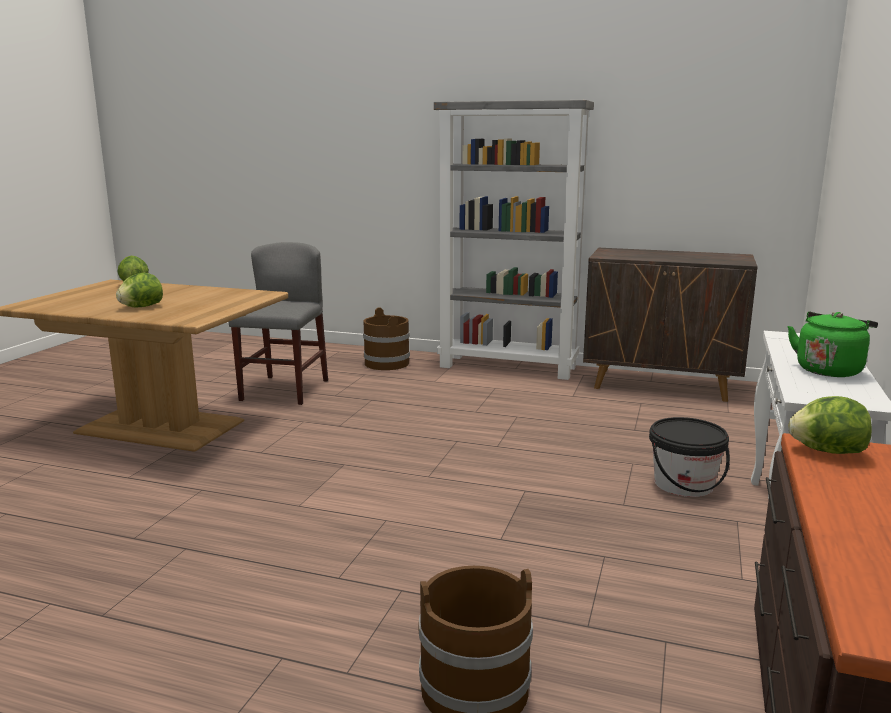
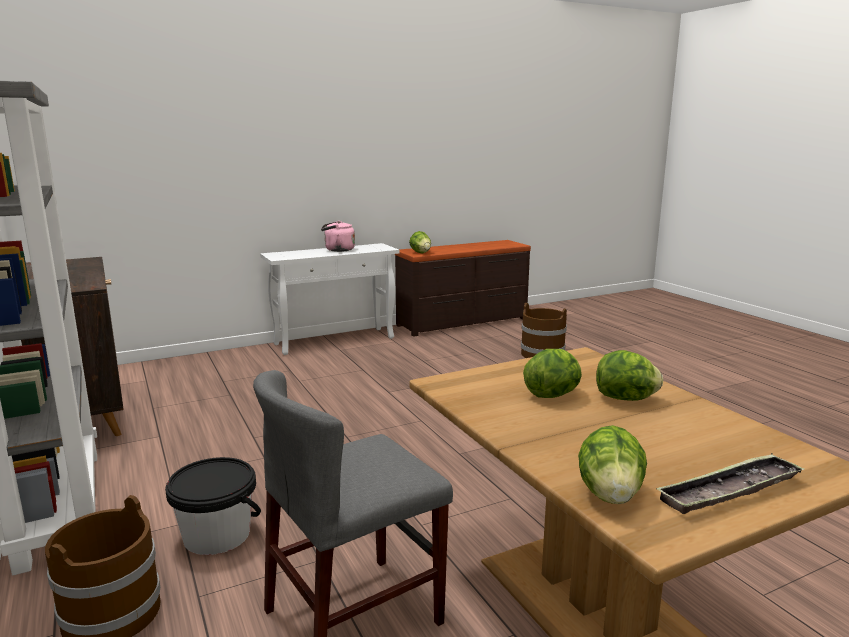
camera: 135 degrees left, 0 degrees up
black bucket [649,417,730,497] -> black bucket moved to [165,457,261,555]
green kettle [788,311,878,377] -> pink kettle [321,221,355,252]
none -> lettuce [523,349,582,398]
none -> tray [656,453,805,514]

